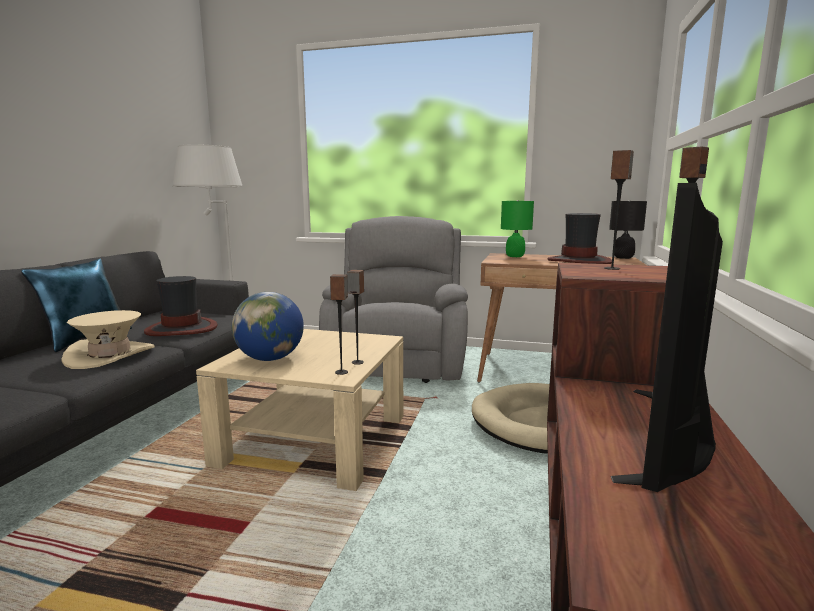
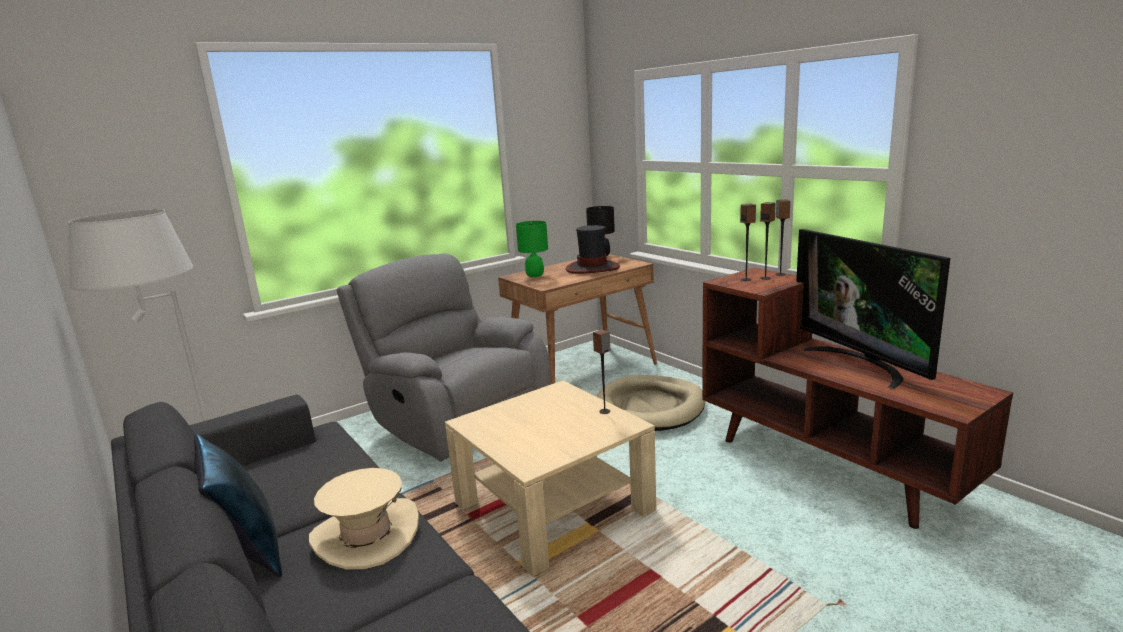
camera: 50 degrees left, 5 degrees up
hat [144,276,218,336] -> none
globe [232,292,304,361] -> none
speaker [330,274,348,375] -> speaker moved to [760,202,776,280]

